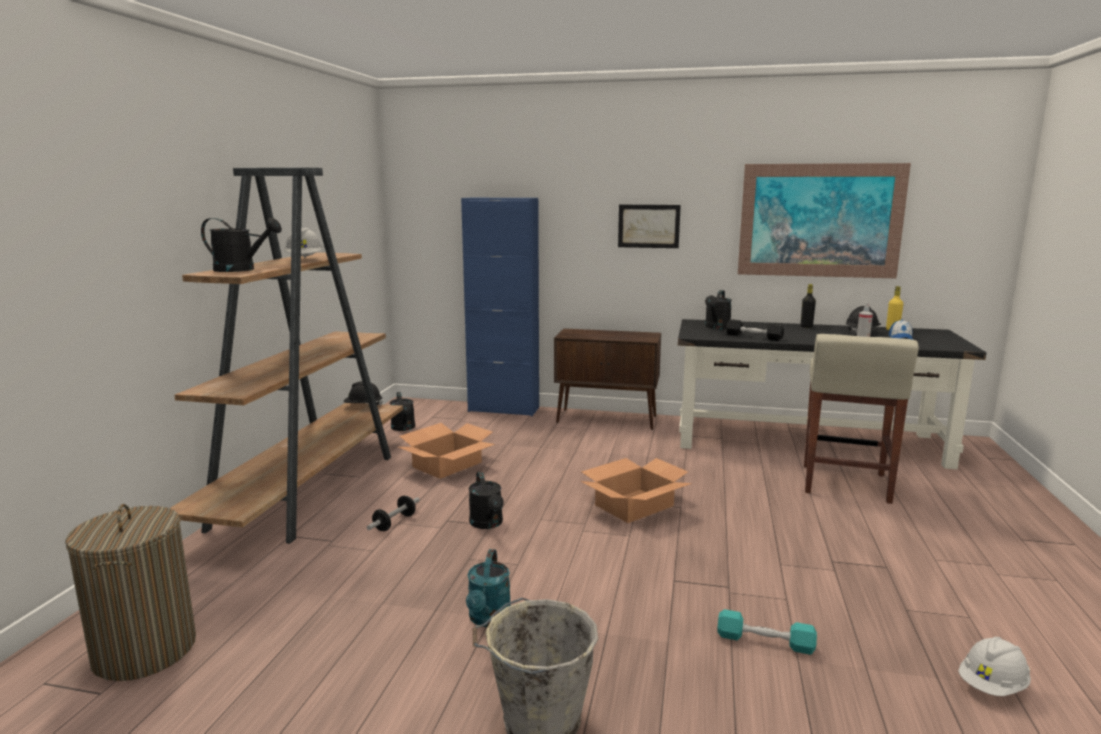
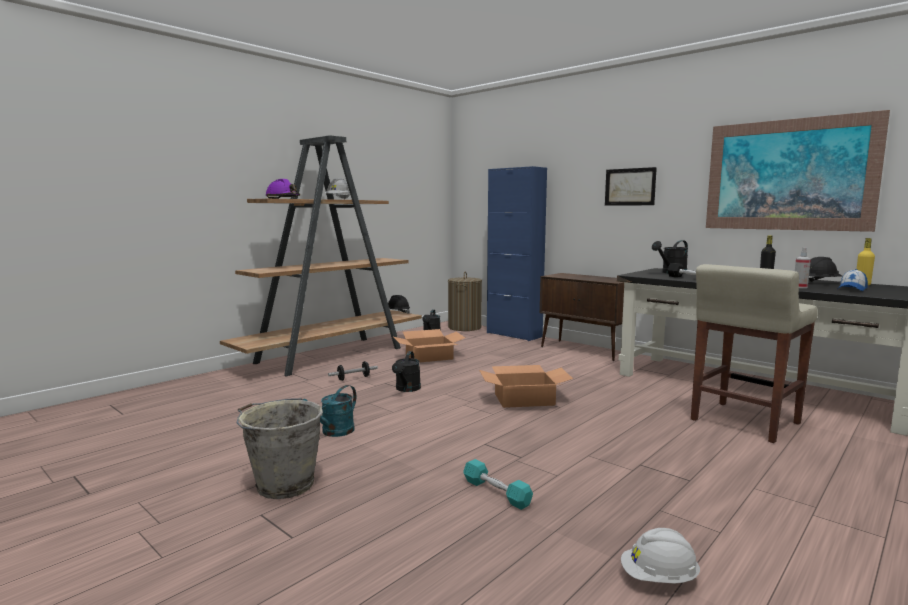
camera: 30 degrees right, 5 degrees down
laundry basket [65,504,196,681] -> laundry basket moved to [448,272,482,331]
black watering can [201,217,282,272] -> purple hard hat [265,179,300,199]

